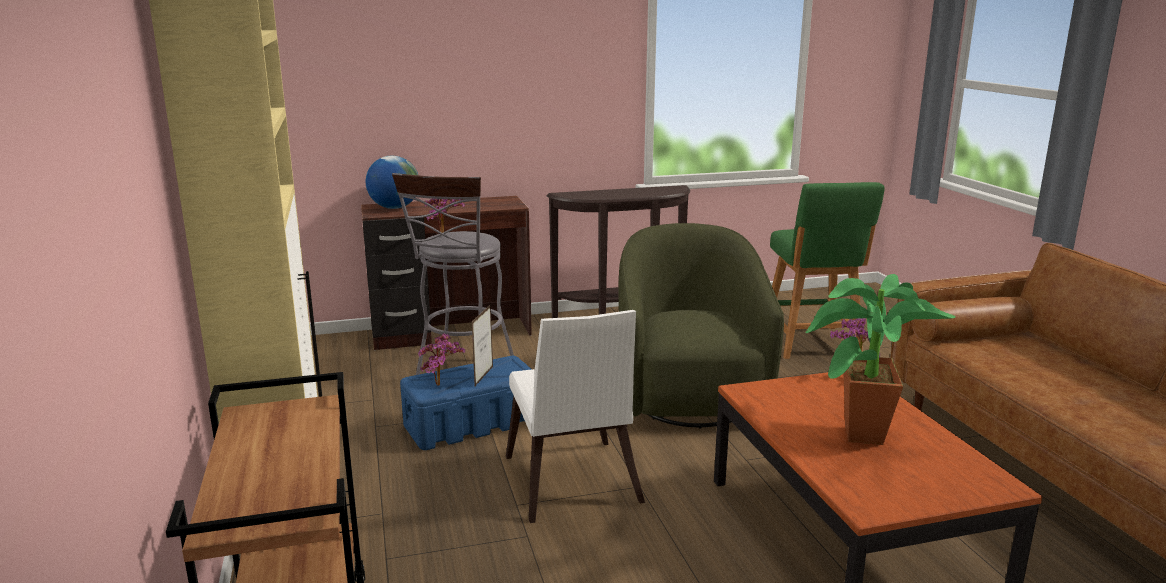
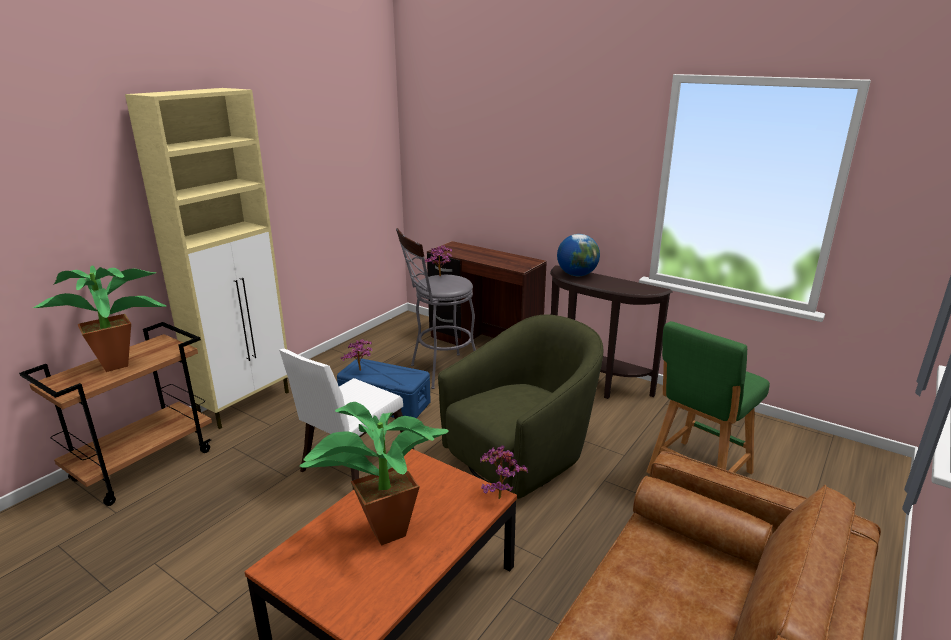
camera: 50 degrees right, 5 degrees up
globe [366,156,418,209] -> globe moved to [557,234,600,276]
picture frame [472,304,493,386] -> none
none -> potted plant [33,265,166,372]

